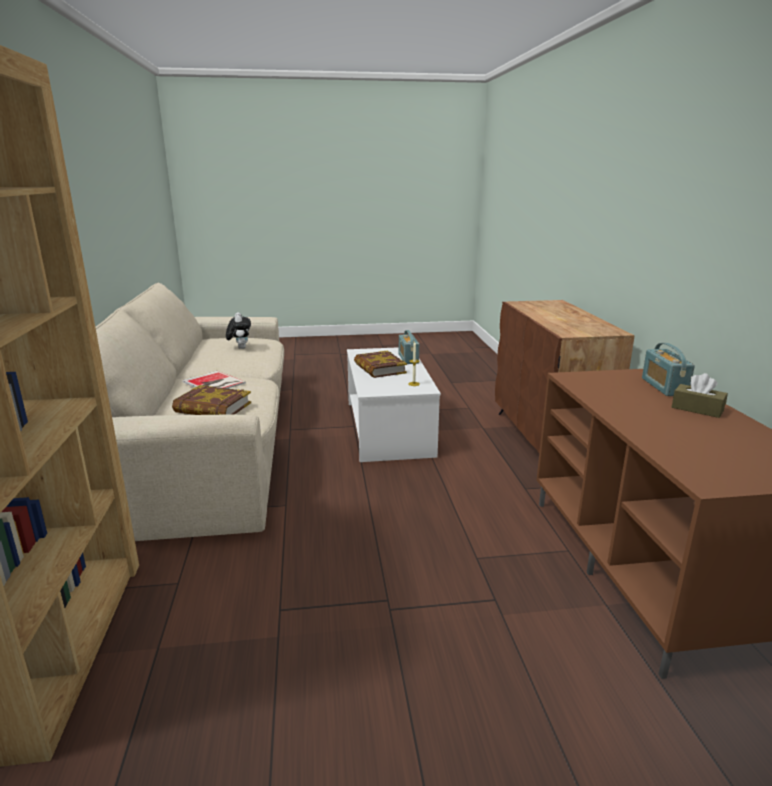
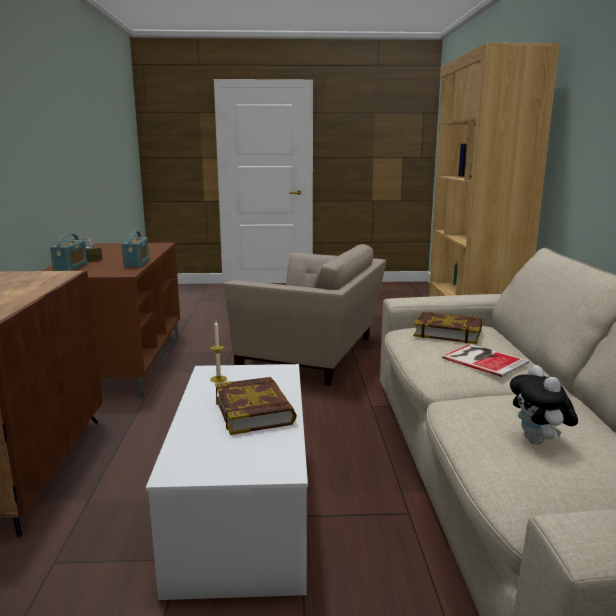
camera: 175 degrees left, 5 degrees down
radio [399,330,419,364] -> radio moved to [122,231,149,268]
none -> beige armchair [224,244,386,386]

